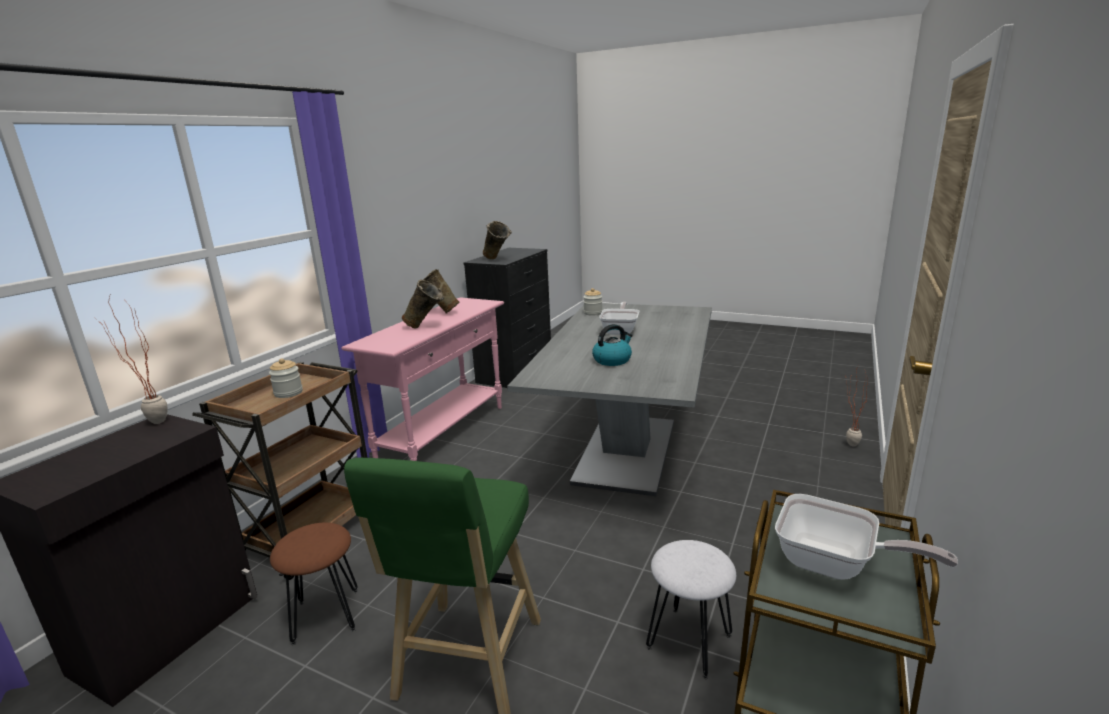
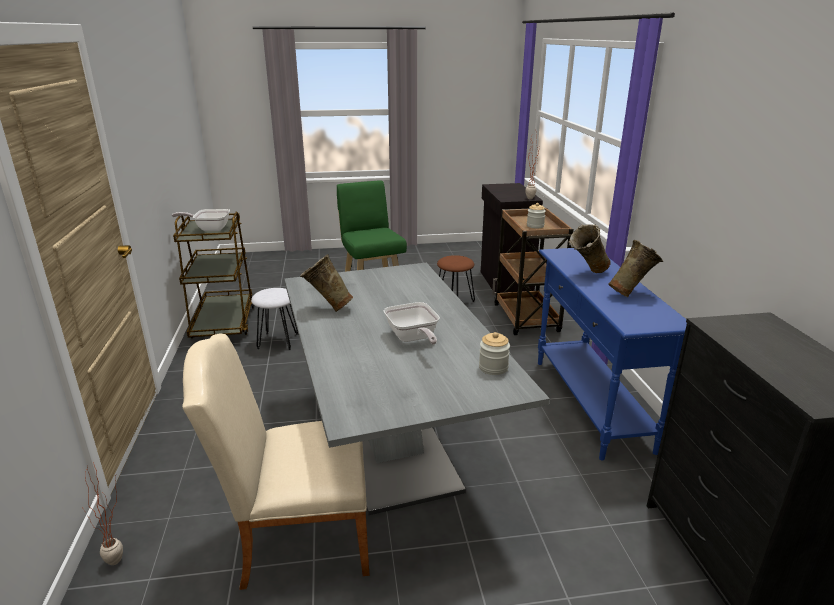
camera: 145 degrees right, 5 degrees up
pink console table [342,297,504,461] -> blue console table [538,248,687,461]
beige vase [483,221,512,259] -> beige vase moved to [300,254,353,312]
kettle [592,324,633,366] -> none
none -> beige chair [182,333,370,590]

